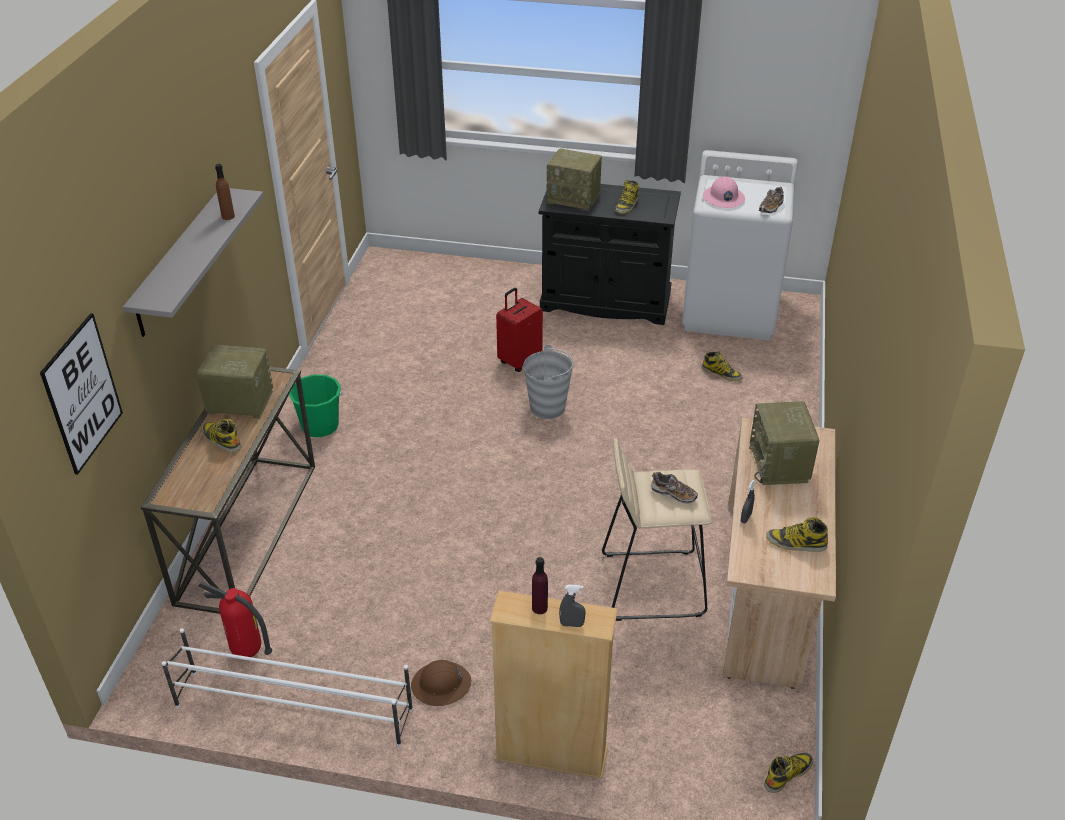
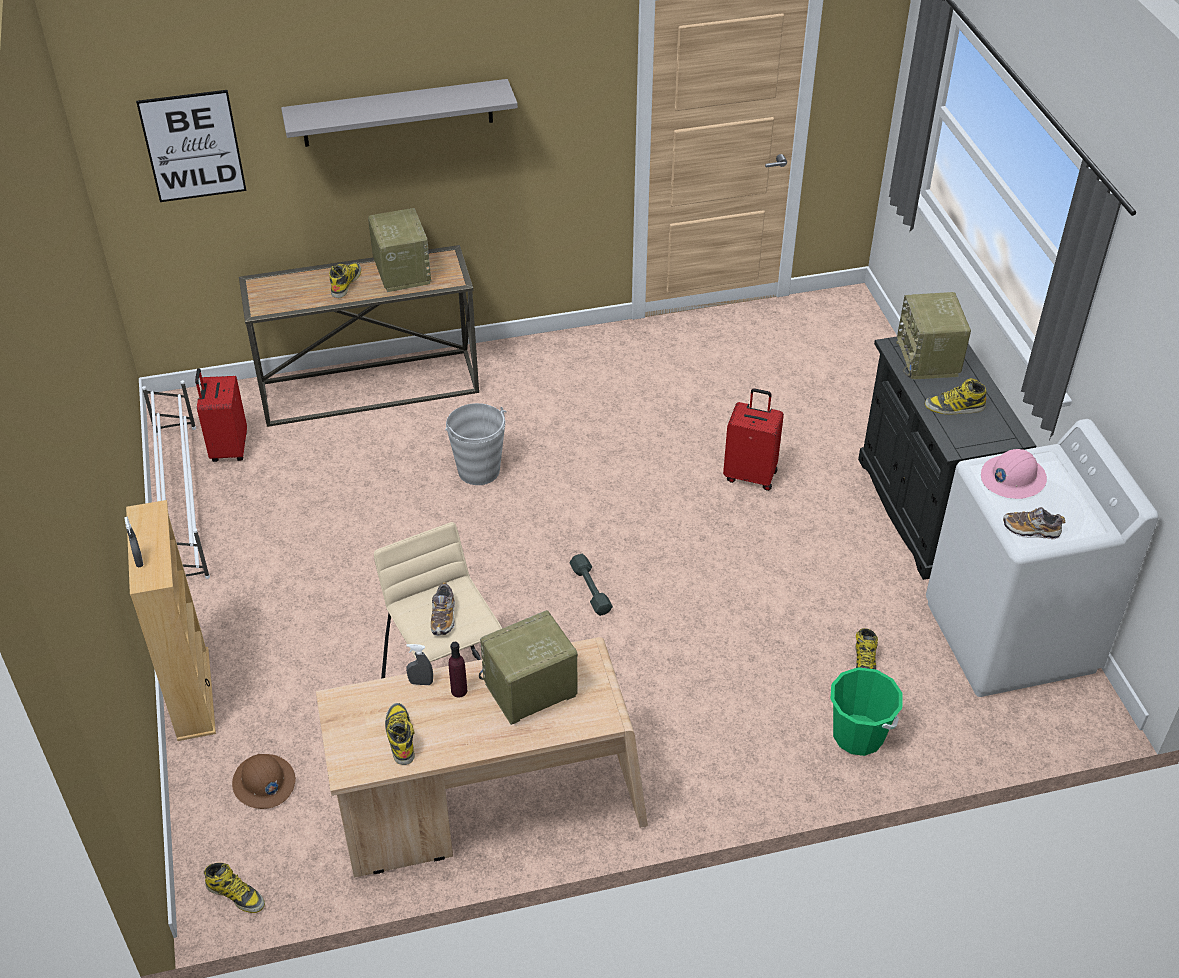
camera: 65 degrees right, 5 degrees up
fire extinguisher [198,581,272,657] -> red suitcase [195,368,247,462]
brown bottle [215,164,235,220] -> none
green bucket [289,374,343,437] -> green bucket moved to [831,667,903,756]
brown hard hat [411,660,471,706] -> brown hard hat moved to [232,754,296,809]
grey bucket [523,345,574,419] -> grey bucket moved to [445,403,507,485]
purple bottle [532,557,548,614] -> purple bottle moved to [448,642,467,698]
none -> grey dumbbell [569,554,613,616]

